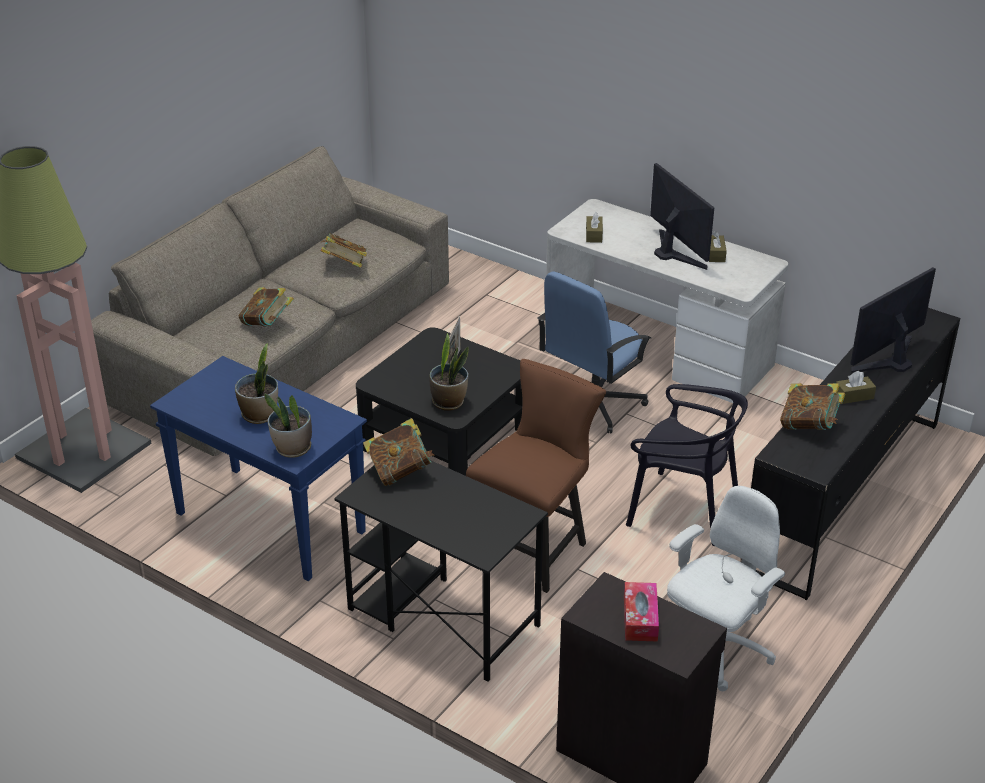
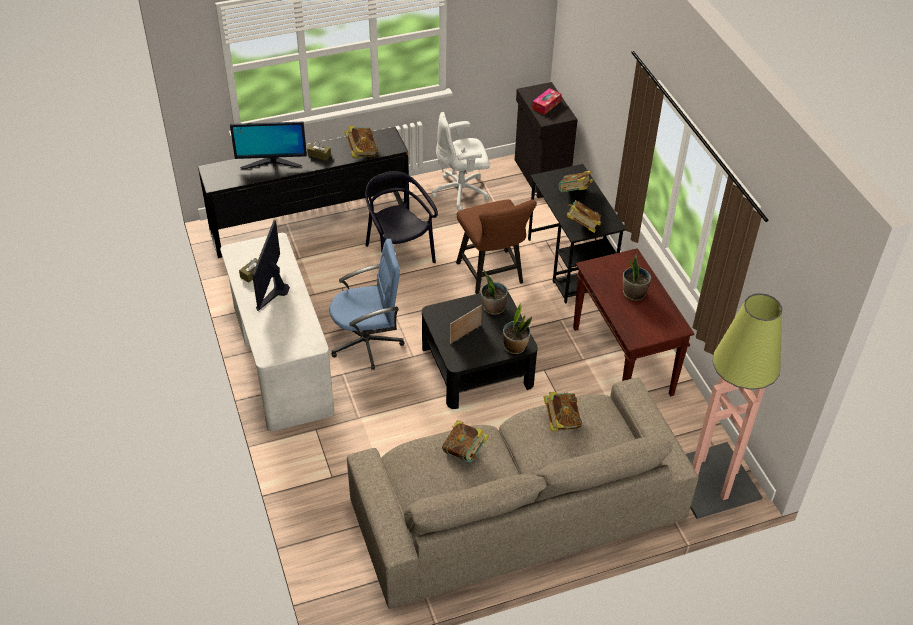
camera: 145 degrees left, 10 degrees up
blue console table [150,356,367,581] -> brown console table [573,248,695,397]
potted plant [264,394,312,458] -> potted plant moved to [503,303,532,354]
brown chair [466,359,606,593] -> brown chair turned 90 degrees counterclockwise [456,199,537,294]
brown tissue box [586,212,603,243] -> none
none -> book [558,171,593,192]

